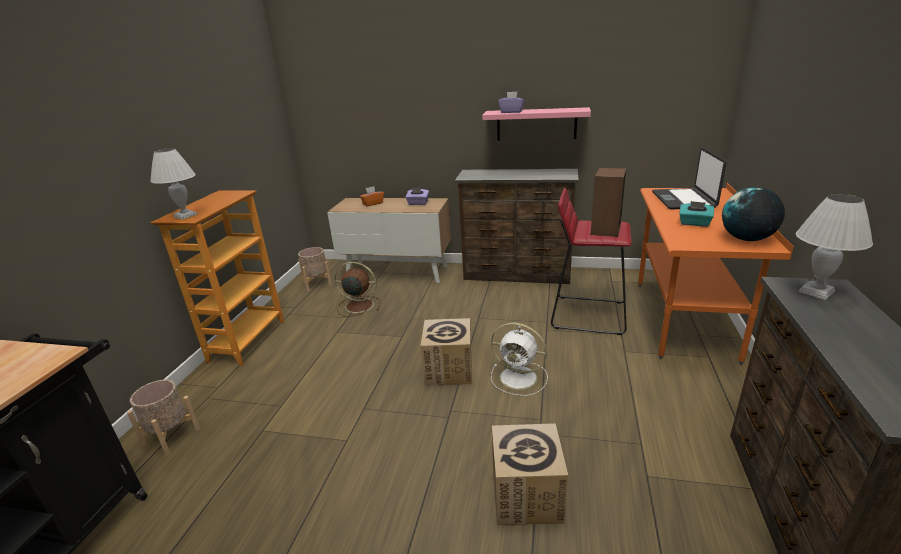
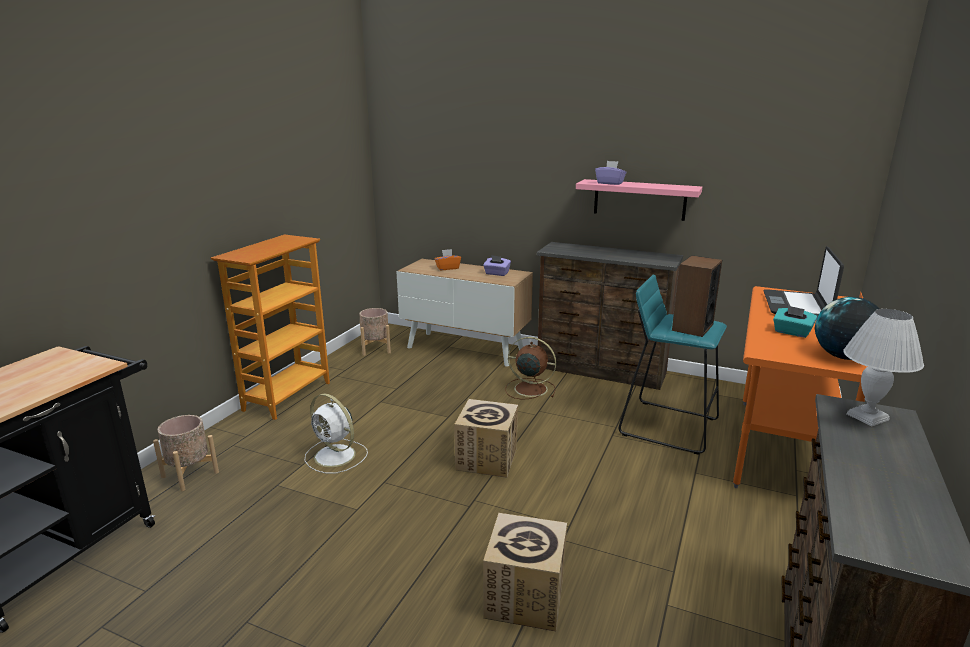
camera: 10 degrees right, 5 degrees down
white table lamp [150,148,197,220] -> none
brown fan [334,262,380,317] -> brown fan moved to [505,337,556,400]
white fan [491,323,548,396] -> white fan moved to [304,393,368,474]
red stool [551,188,631,335] -> turquoise stool [619,274,727,455]

